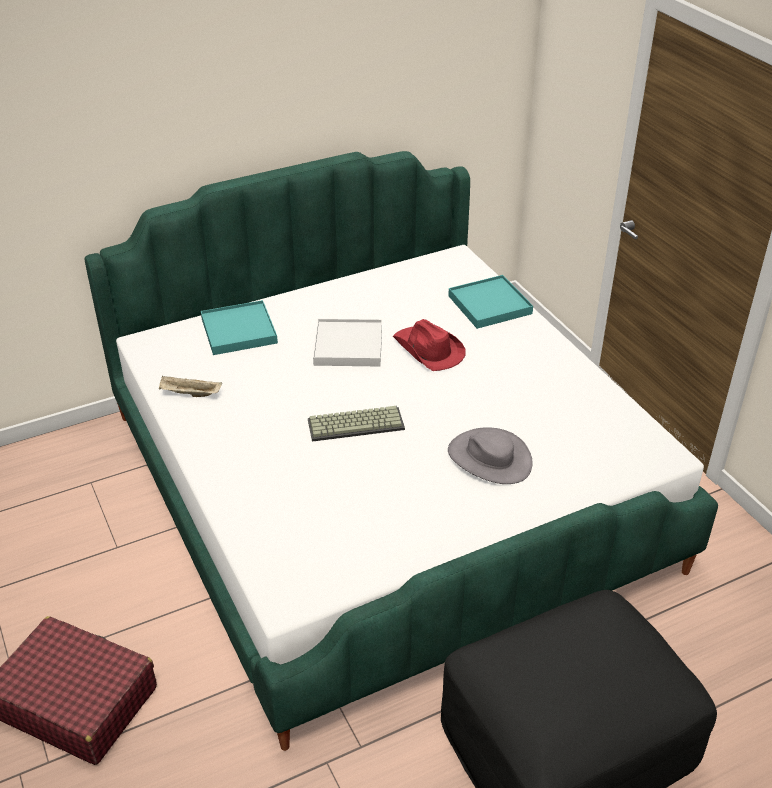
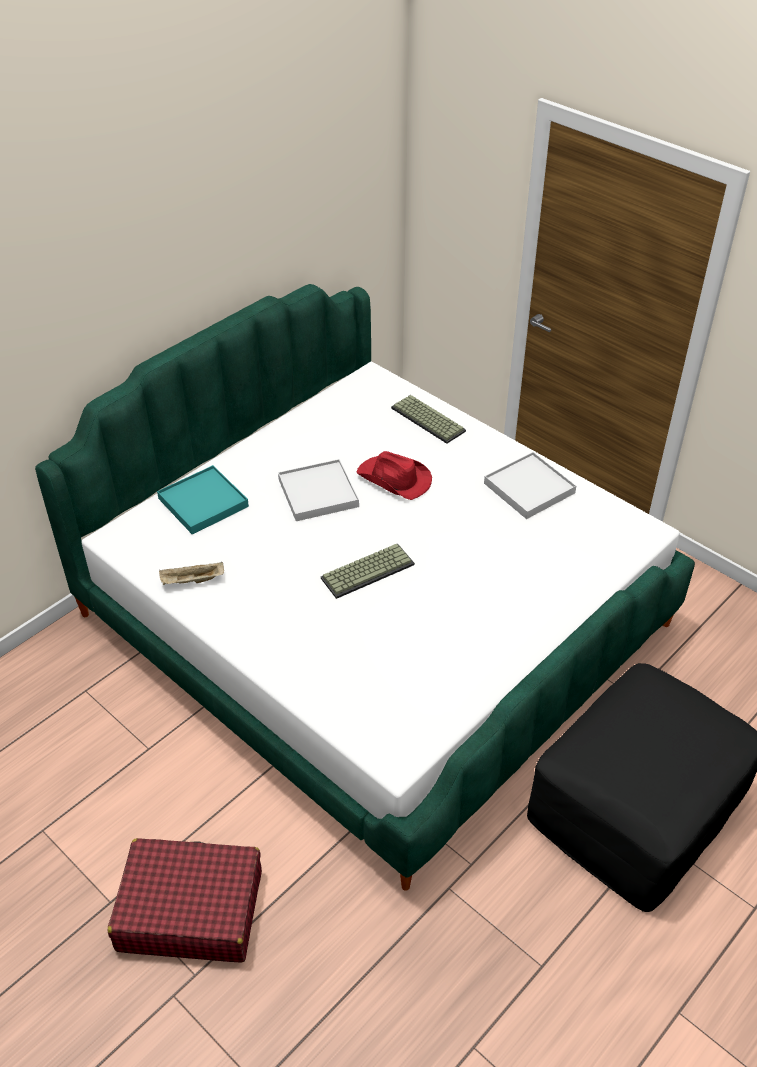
camera: 20 degrees left, 5 degrees up
turquoise tray [448,275,533,329] -> keyboard [391,395,466,444]
grey hat [448,427,533,484] -> none
none -> white tray [484,452,576,519]

